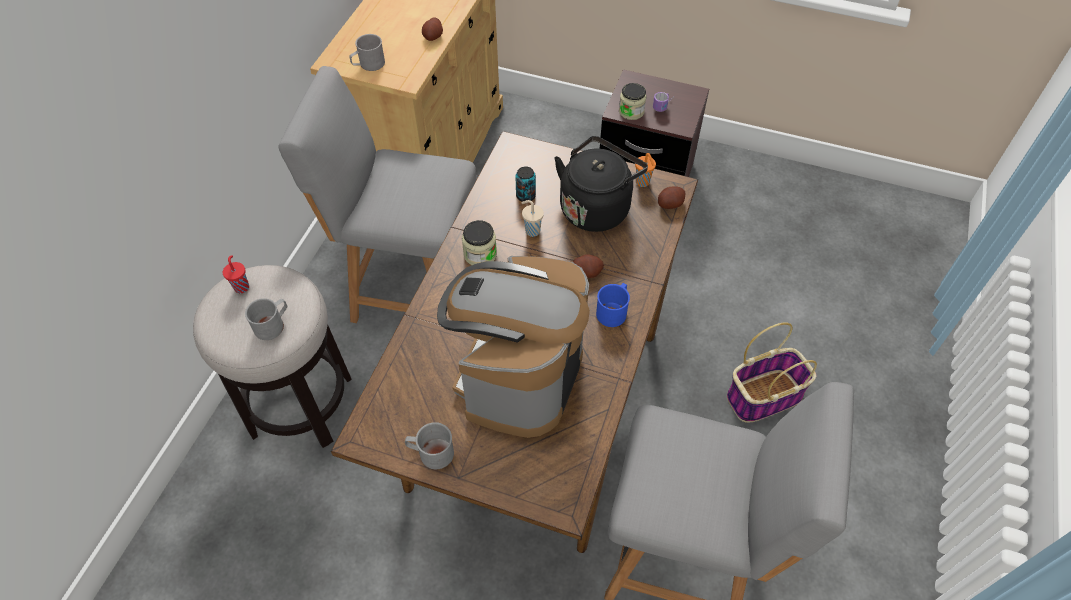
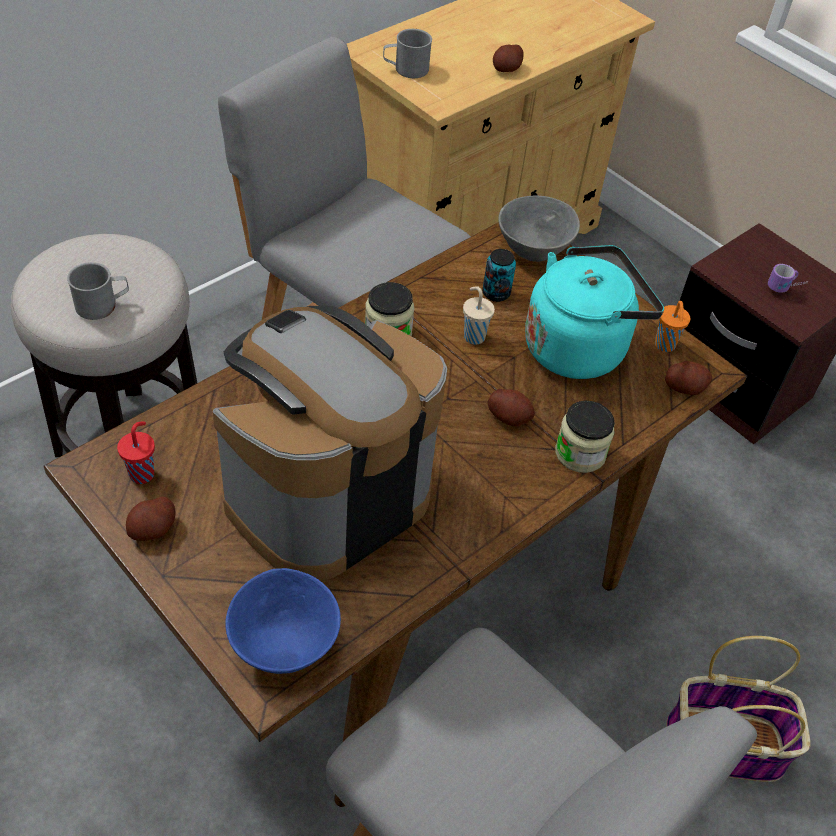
camera: 25 degrees right, 5 degrees down
red cup [223,255,249,293] -> red cup moved to [117,421,155,484]
grey mug [405,422,454,469] -> potato [126,497,176,541]
black kettle [554,136,648,232] -> turquoise kettle [525,245,664,379]
blue mug [596,283,630,327] -> none
jar [619,83,646,120] -> jar moved to [555,401,615,473]
none -> blue bowl [225,568,341,674]
none -> grey bowl [498,195,580,262]

